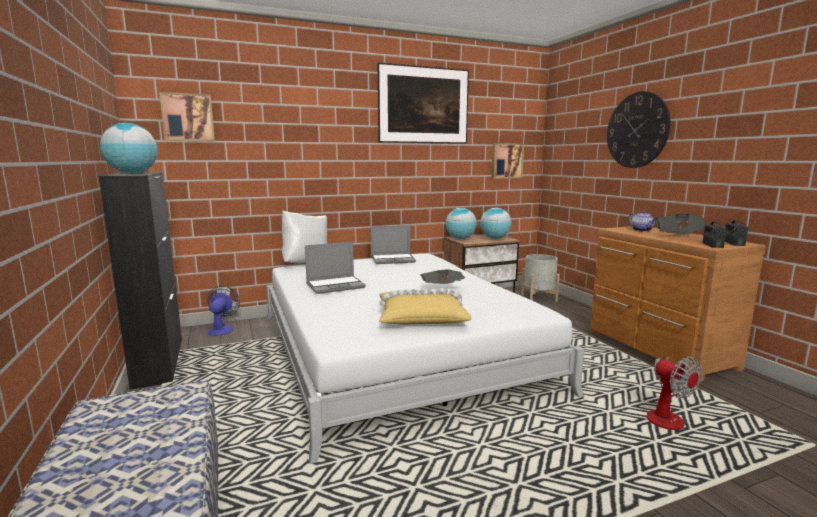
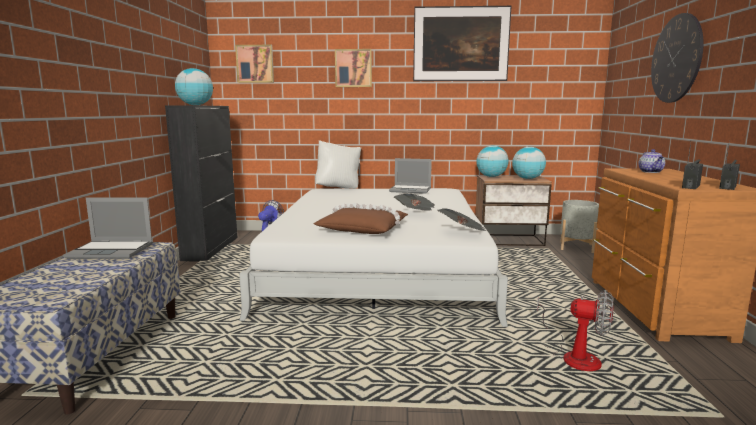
camera: 25 degrees right, 0 degrees up
laptop [305,242,366,294] -> laptop moved to [63,198,153,259]
yellow pillow [379,288,471,325] -> brown pillow [314,203,408,234]
picture [491,143,524,179] -> picture moved to [335,49,372,87]
fan [642,356,702,430] -> fan turned 60 degrees counterclockwise [537,290,614,371]
newspaper [656,213,706,235] -> newspaper moved to [437,208,487,231]

